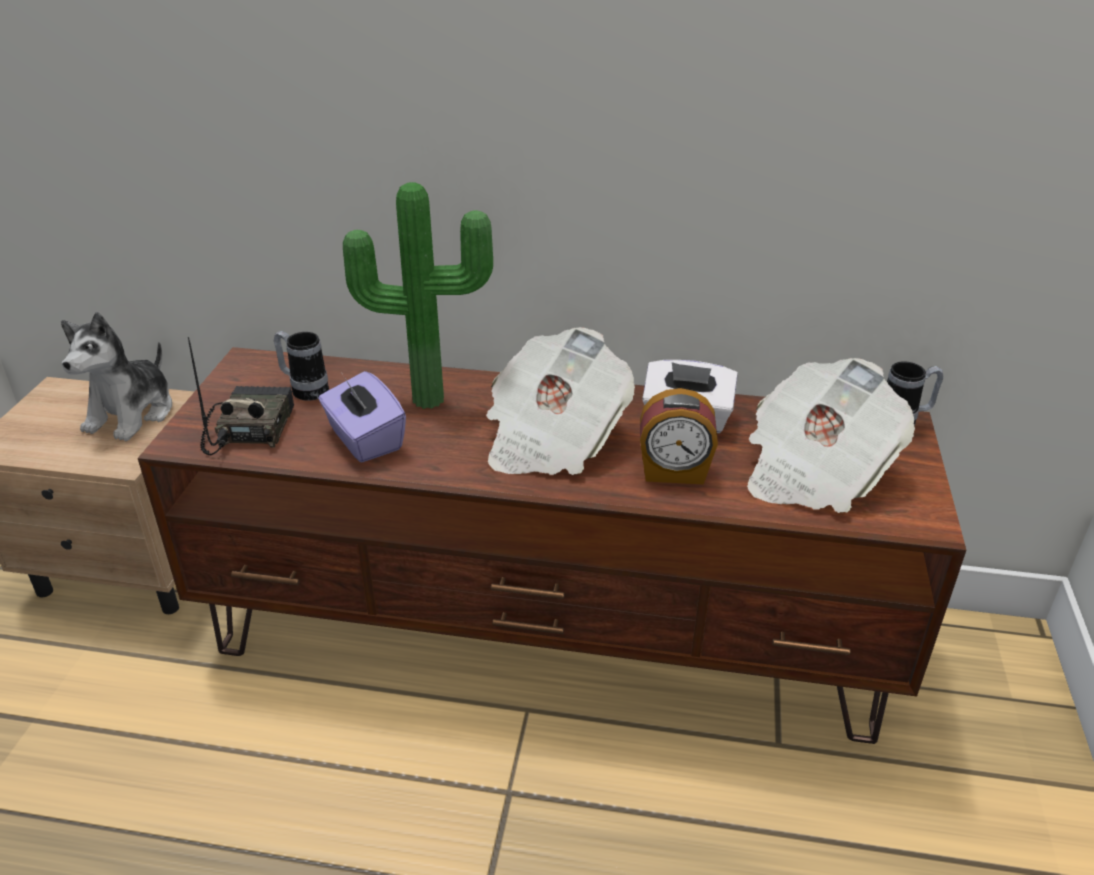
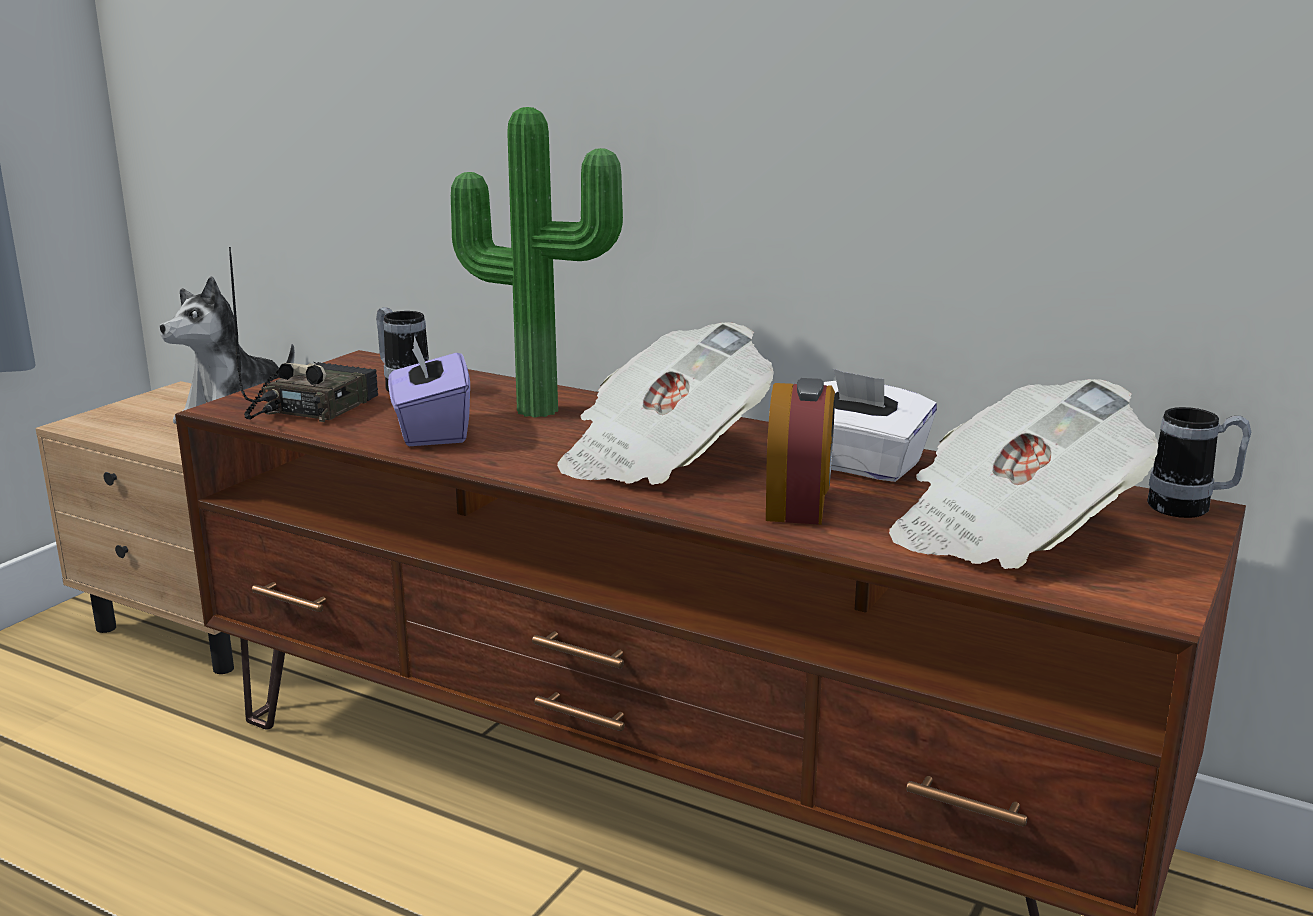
camera: 20 degrees right, 15 degrees down
alarm clock [640,388,718,485] -> alarm clock turned 105 degrees counterclockwise [766,378,835,525]

